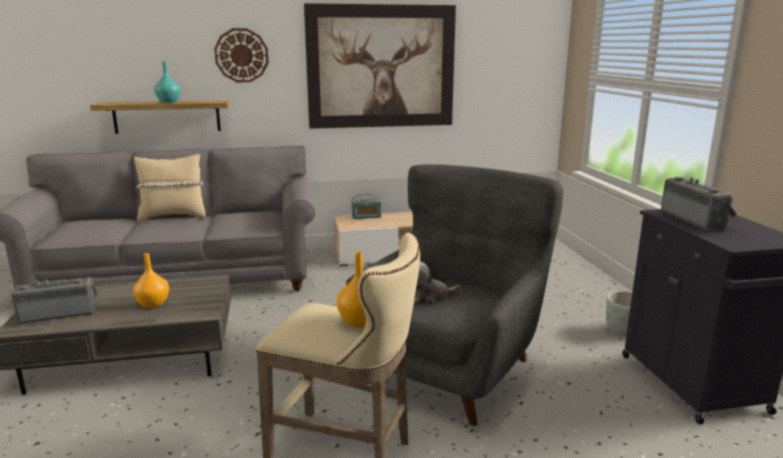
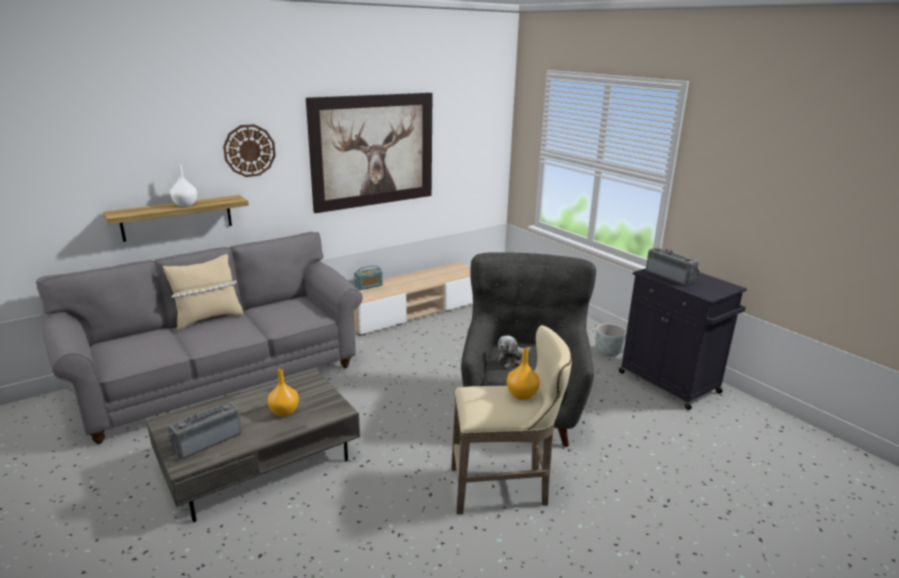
camera: 25 degrees left, 5 degrees up
turquoise vase [154,61,181,103] -> white vase [170,165,197,207]

